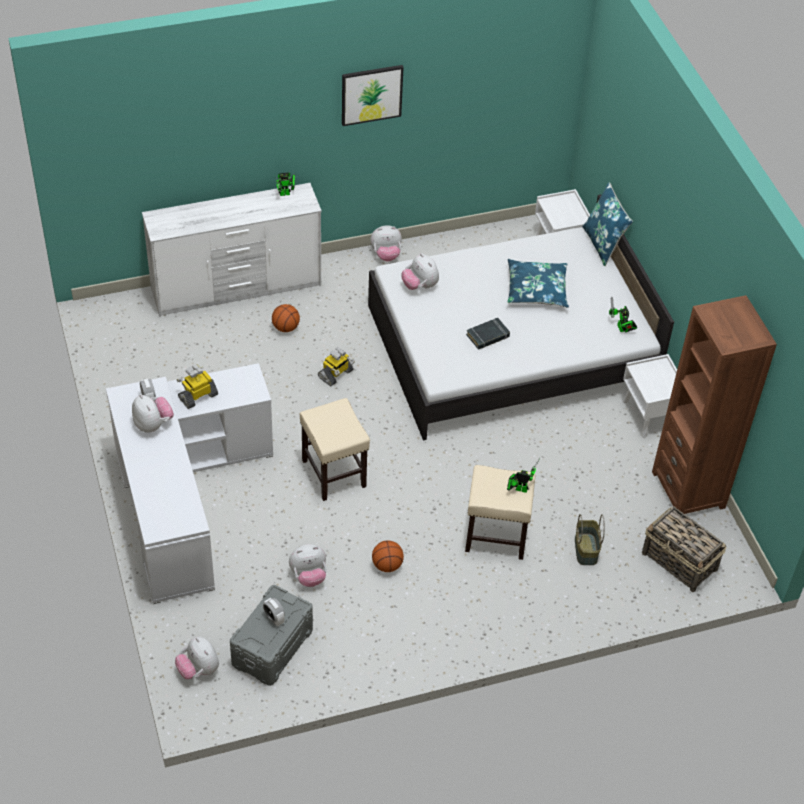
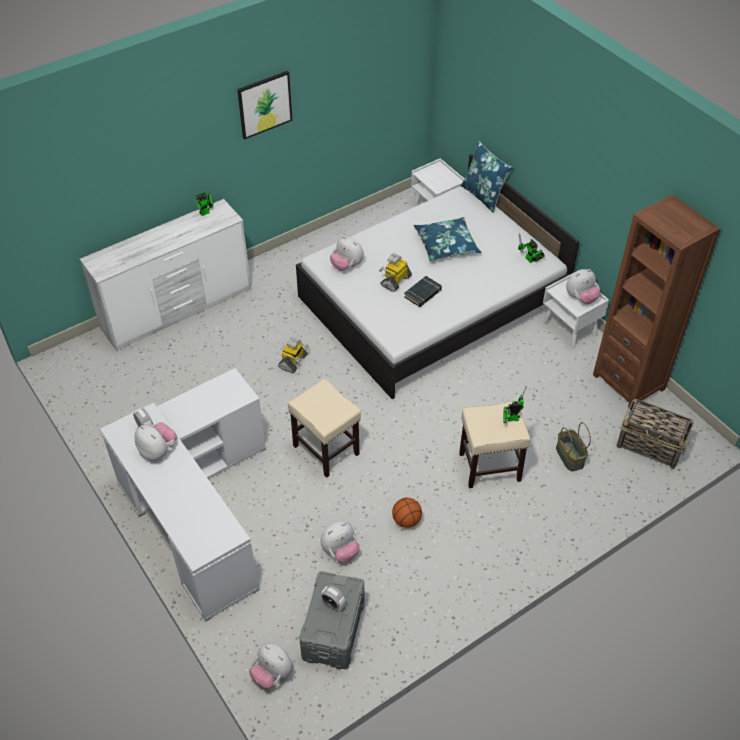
camera: 15 degrees left, 0 degrees up
toy robot [177,364,218,409] -> toy robot moved to [379,253,412,292]
basketball [272,304,300,332] -> none
plush toy [370,225,402,261] -> plush toy moved to [566,269,601,304]

